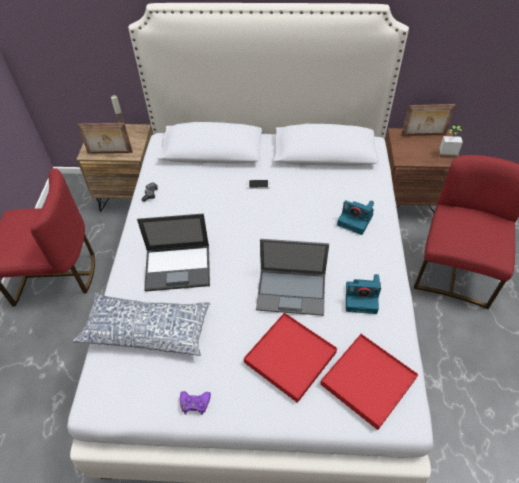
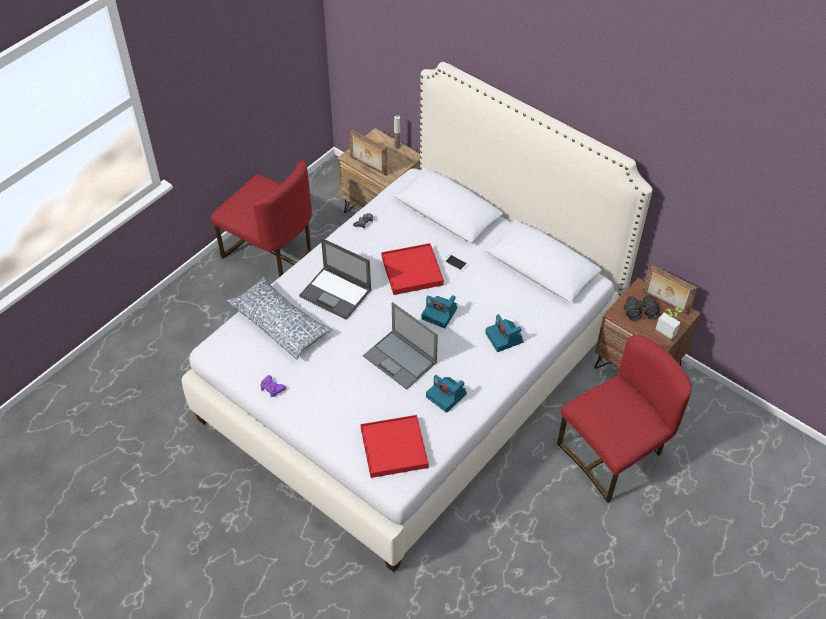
camera: 35 degrees right, 0 degrees up
red tray [244,312,337,403] -> red tray moved to [382,243,444,295]
none -> camera [422,295,457,328]
none -> black binoculars [624,295,660,321]

